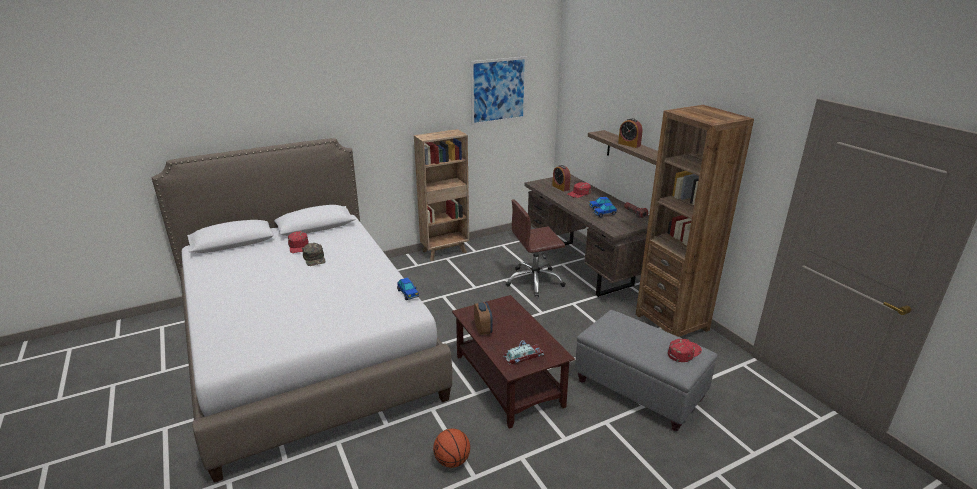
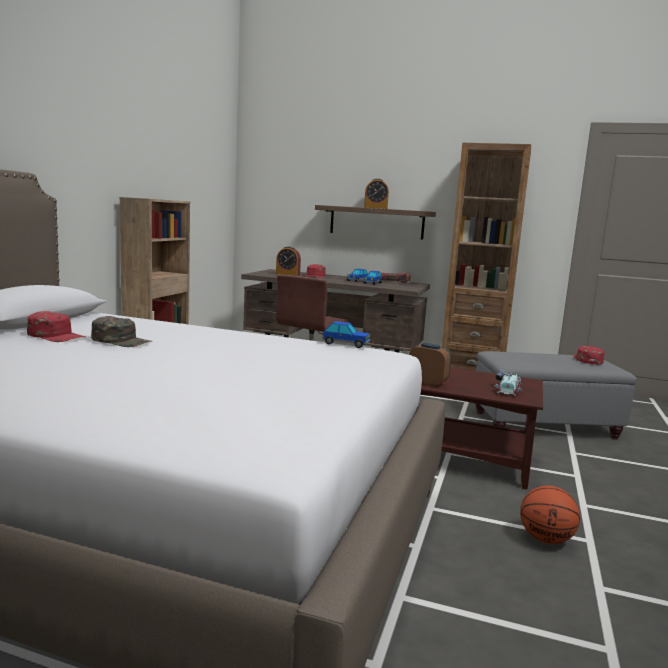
camera: 45 degrees left, 15 degrees down
picture [471,56,527,126] -> none

